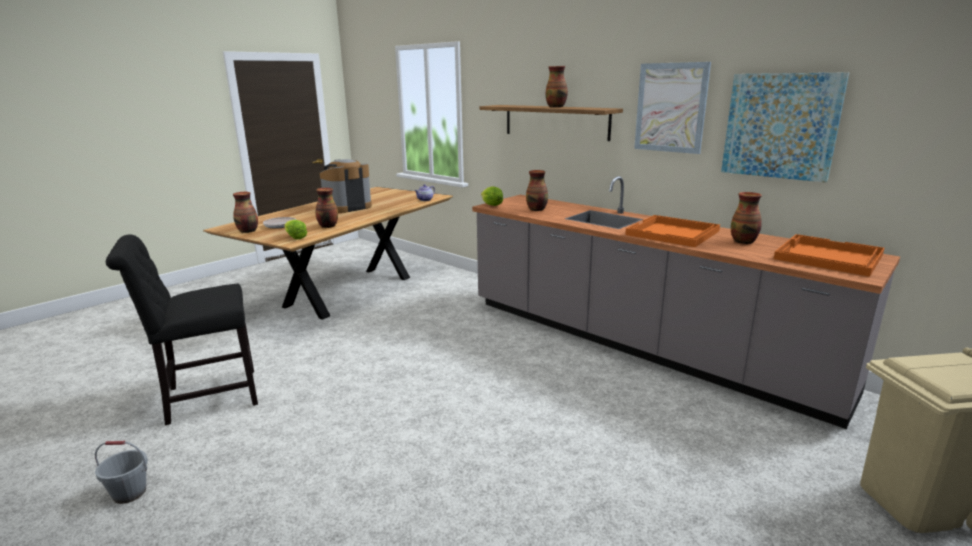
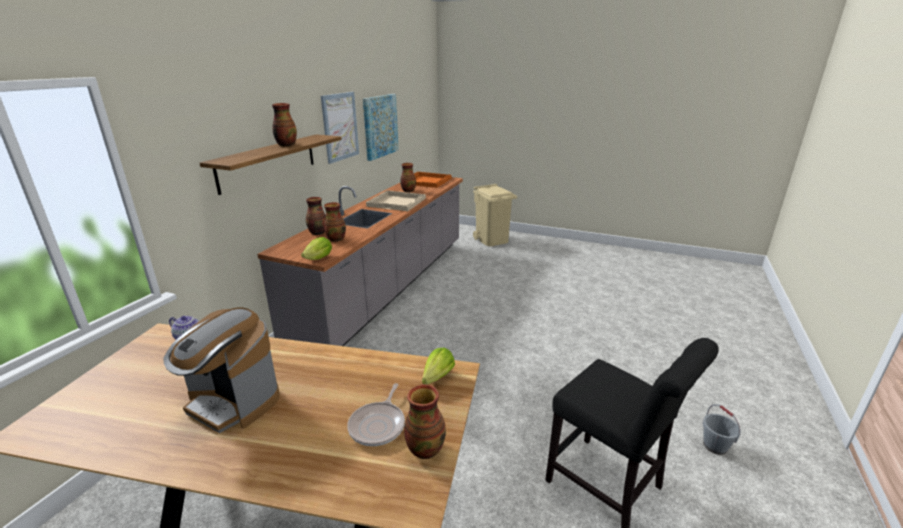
camera: 110 degrees left, 5 degrees up
vase [316,188,338,228] -> vase moved to [306,197,326,235]
orange tray [625,215,720,247] -> beige tray [366,190,426,211]

